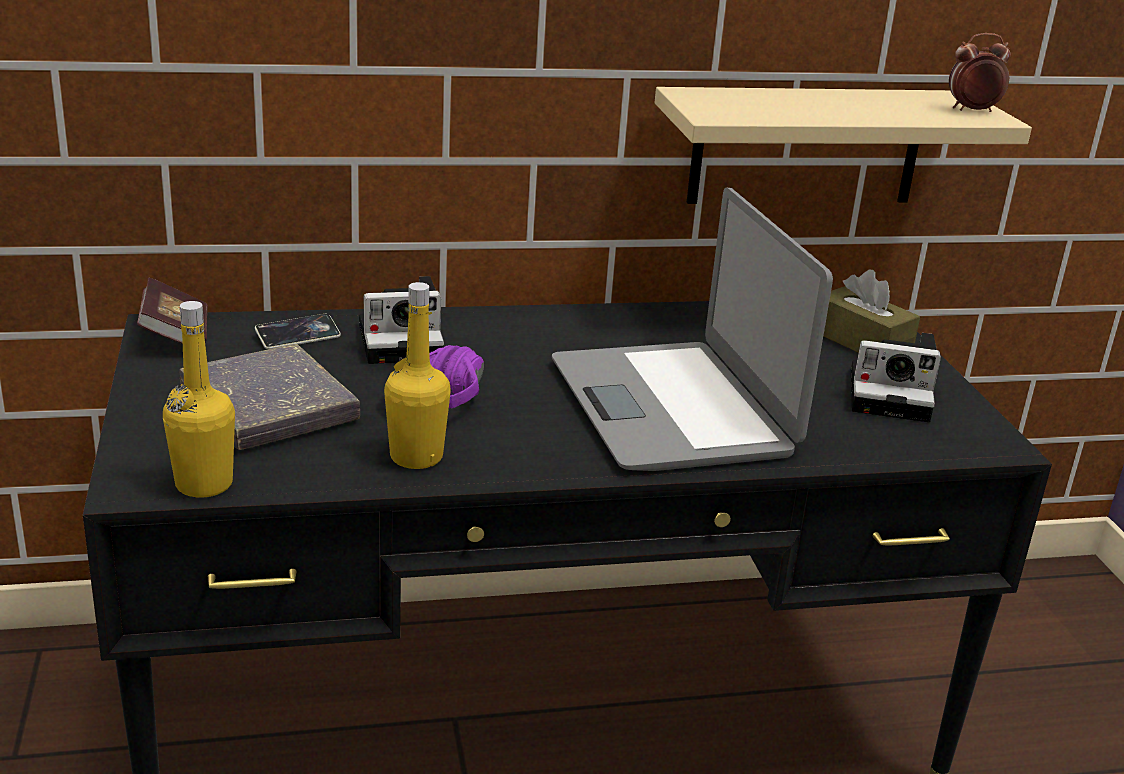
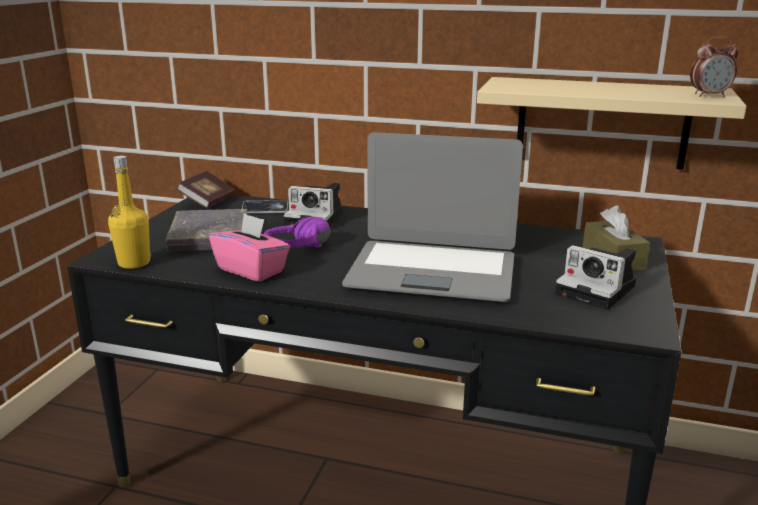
camera: 30 degrees right, 5 degrees down
yellow bottle [384,282,451,469] -> pink tissue box [209,213,290,282]
laptop [552,188,833,471] -> laptop turned 90 degrees counterclockwise [342,132,523,302]
alarm clock [949,33,1011,112] -> alarm clock turned 150 degrees clockwise [690,36,739,97]

